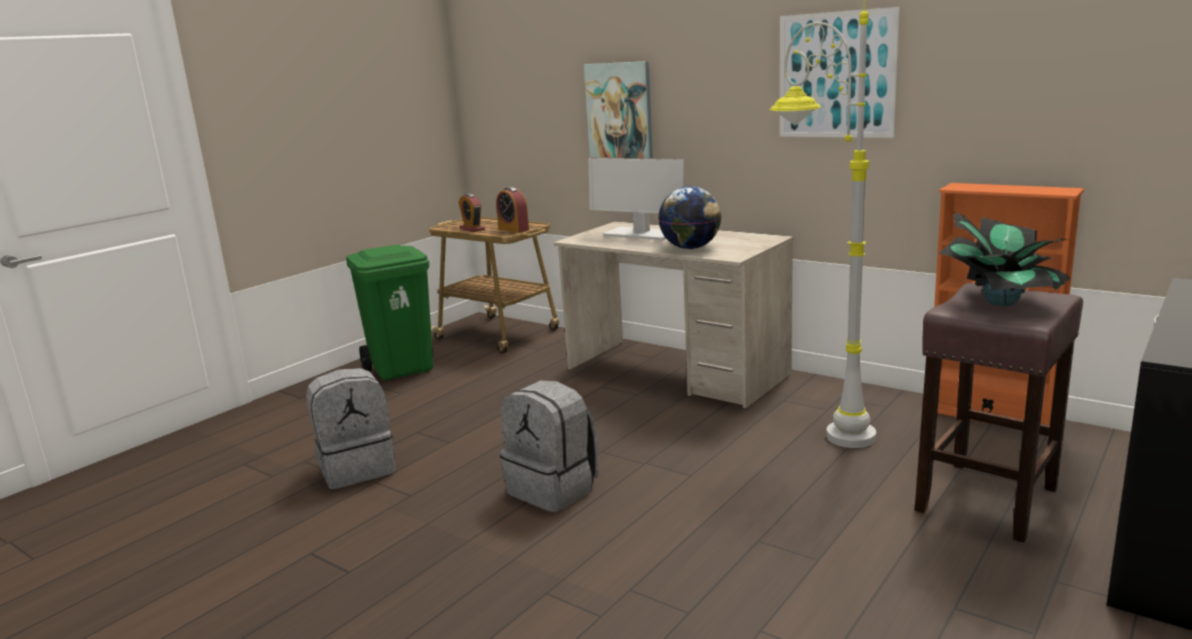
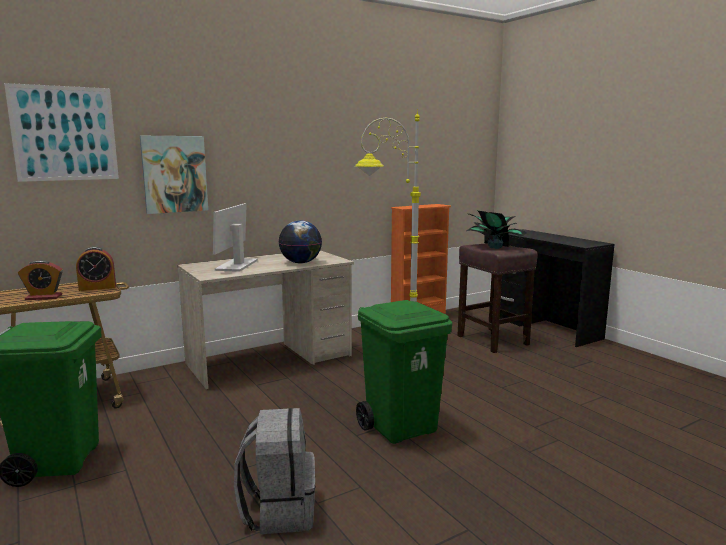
camera: 70 degrees left, 5 degrees down
grey backpack [500,380,599,512] -> green trash can [356,300,452,444]
monitor [589,158,684,240] -> monitor turned 135 degrees clockwise [213,203,258,272]
picture [780,7,900,138] -> picture moved to [4,83,119,182]

